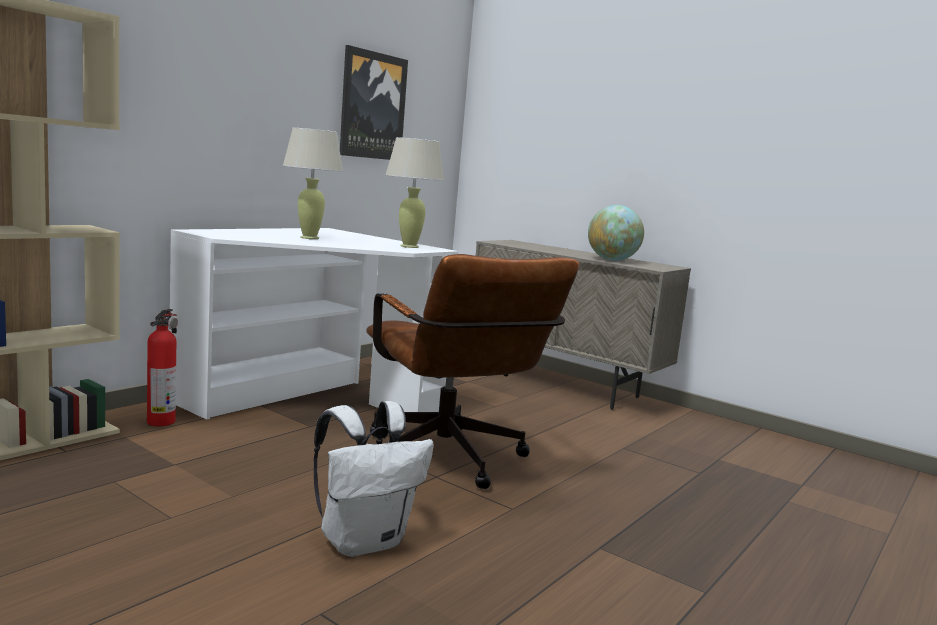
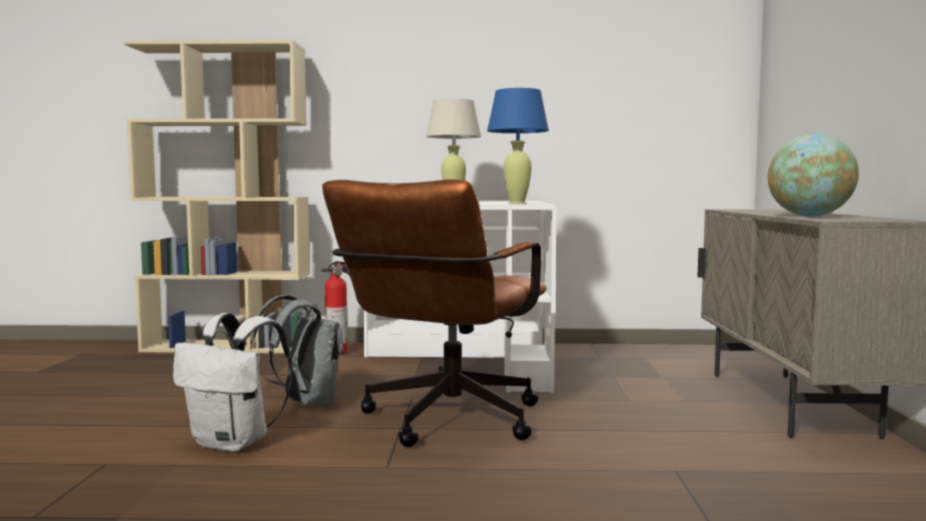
camera: 55 degrees right, 5 degrees down
picture [340,45,408,160] -> none
beige table lamp [385,137,444,248] -> blue table lamp [487,88,549,204]
none -> grey backpack [251,295,344,405]

